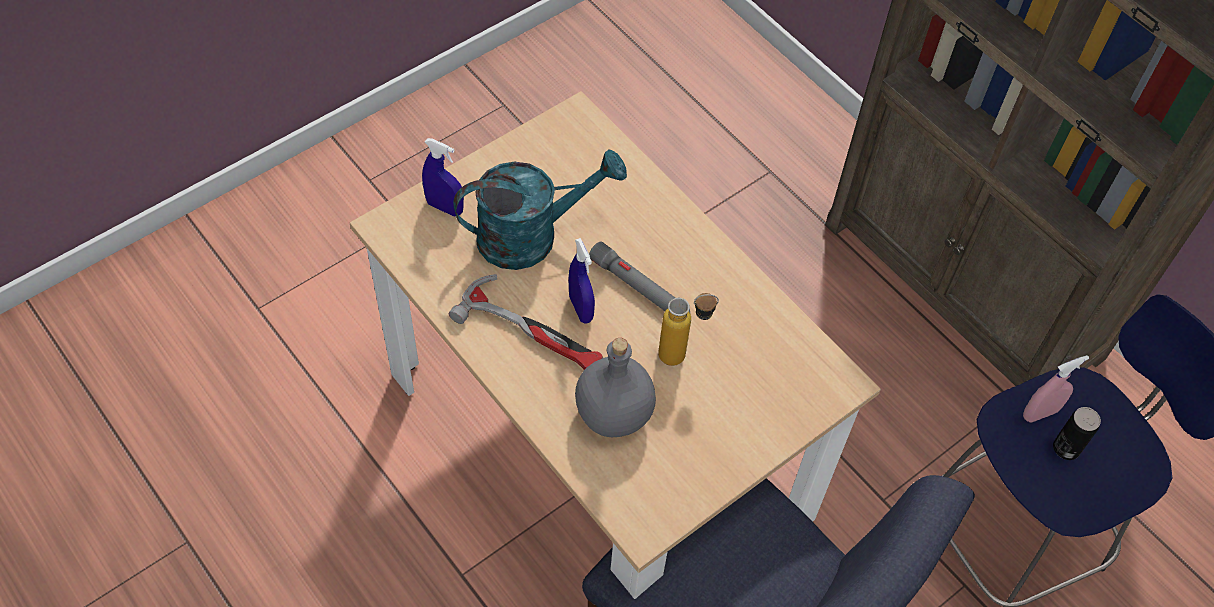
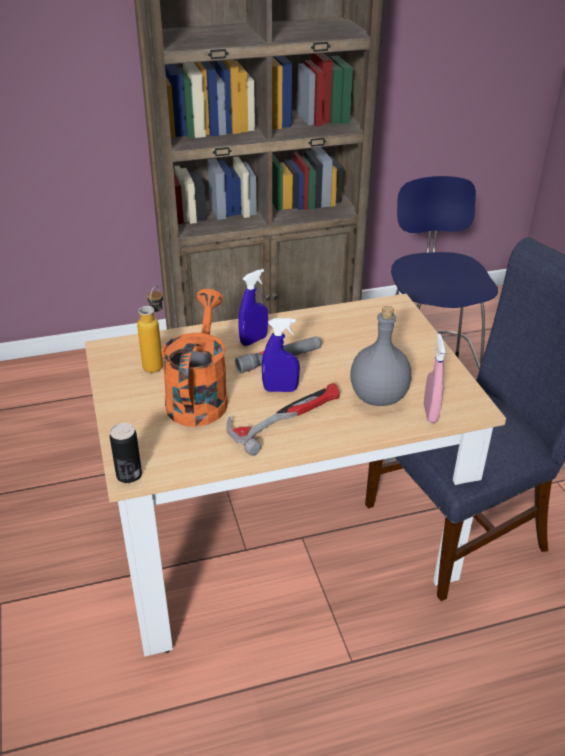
camera: 65 degrees left, 20 degrees down
blue spray bottle [422,138,464,216] -> blue spray bottle moved to [238,269,268,346]
turquoise watering can [453,149,627,270] -> orange watering can [161,289,228,427]
bottle [658,293,719,366] -> bottle moved to [137,286,163,373]
pink spray bottle [1023,355,1089,423] -> pink spray bottle moved to [424,333,446,423]
can [1053,407,1101,460] -> can moved to [110,423,142,483]

